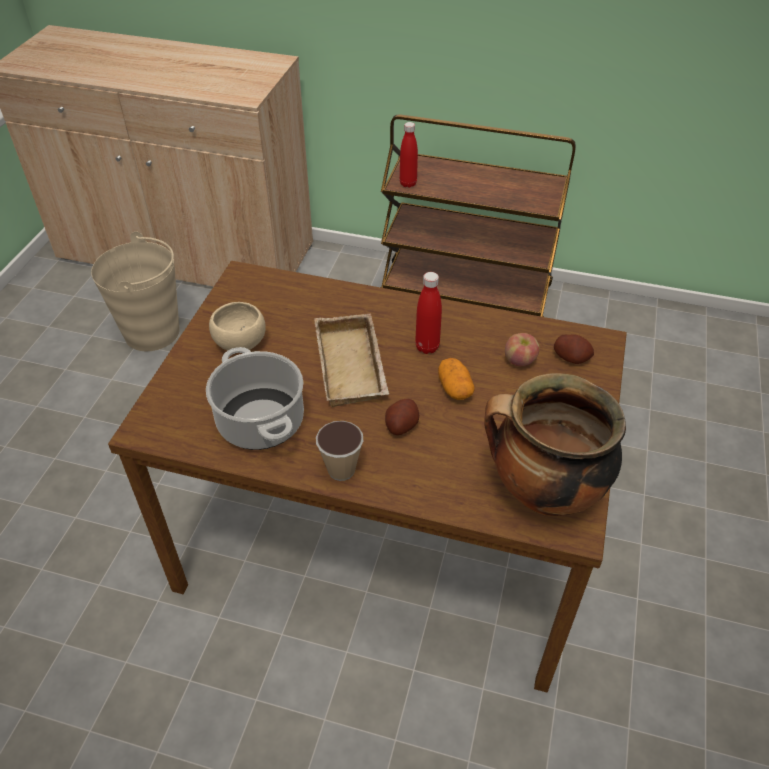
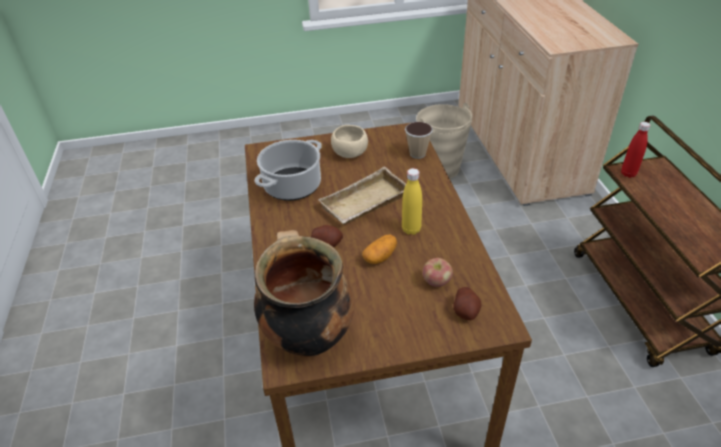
camera: 65 degrees right, 5 degrees down
cup [316,421,363,481] -> cup moved to [405,122,433,159]
red bottle [415,272,442,354] -> yellow bottle [402,168,422,235]

